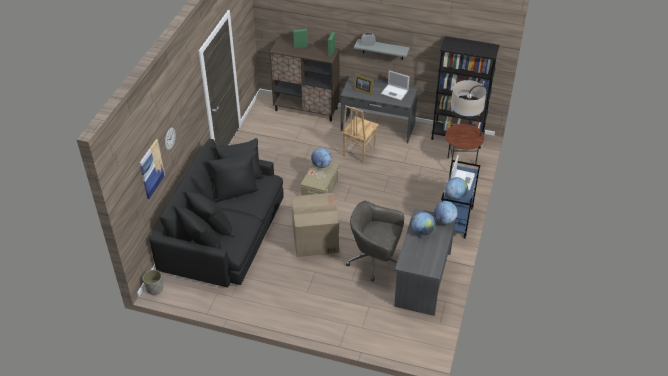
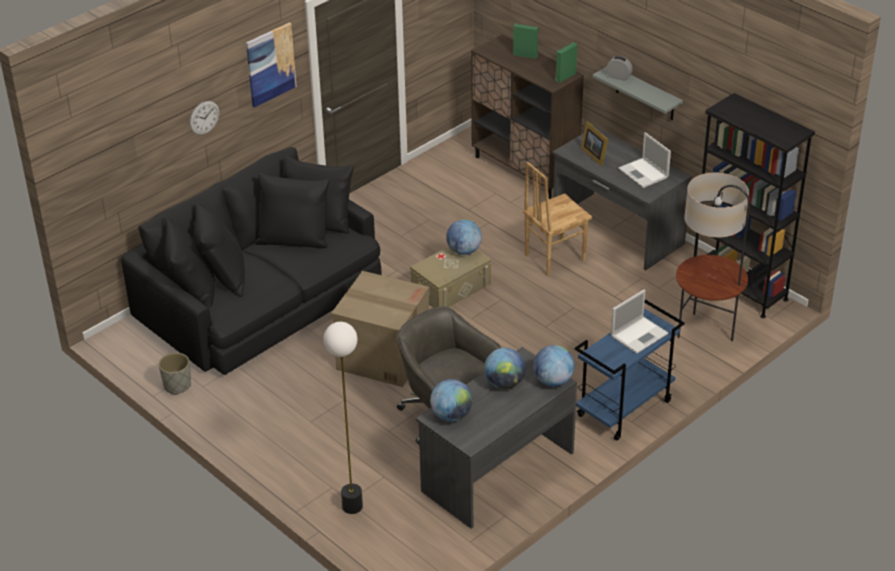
camera: 30 degrees right, 5 degrees down
picture [140,139,165,199] -> picture moved to [246,23,297,107]
grey planter [143,270,163,295] -> grey planter moved to [159,353,191,395]
globe [445,177,468,200] -> globe moved to [430,379,472,422]
none -> floor lamp [323,322,363,514]

